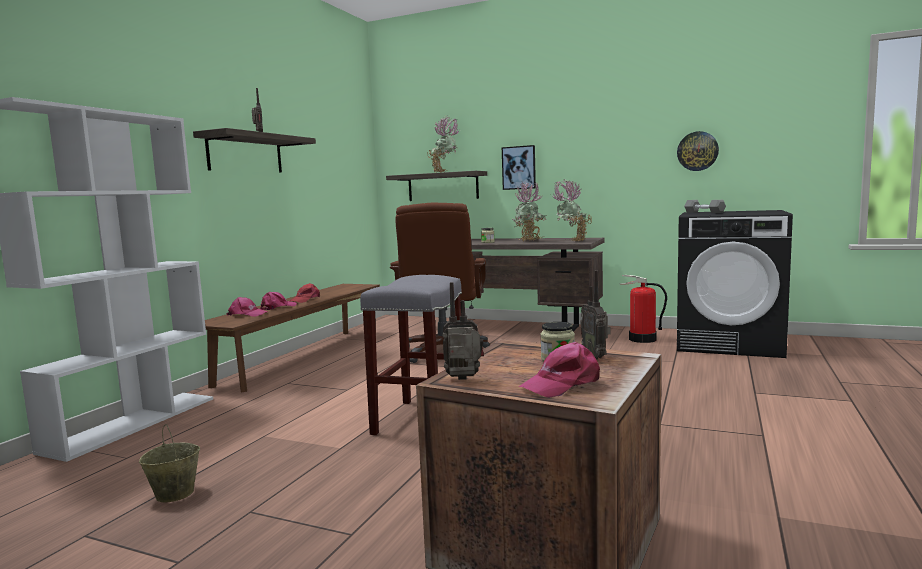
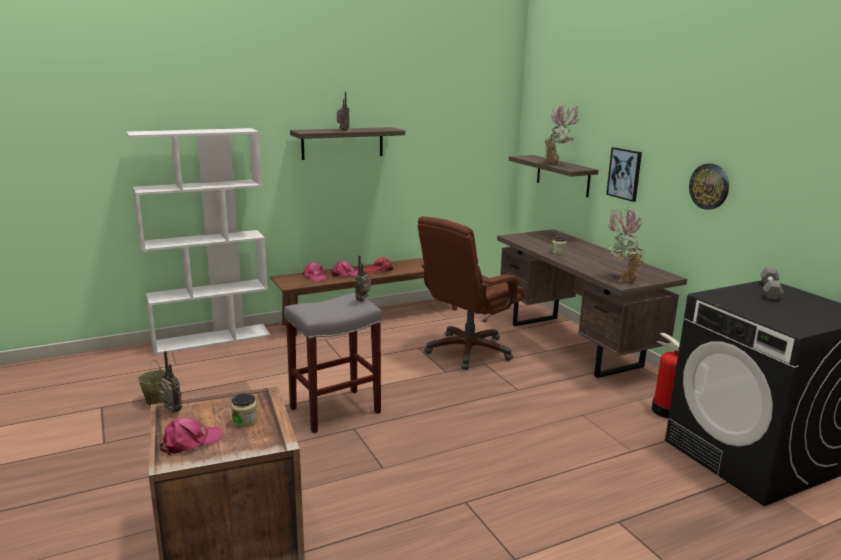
camera: 40 degrees right, 10 degrees up
potted plant [512,181,546,241] -> none
pink cap [518,342,600,398] -> pink cap turned 135 degrees clockwise [160,417,223,456]
radio [580,270,611,360] -> radio moved to [355,255,371,302]
wall clock [677,131,719,171] -> wall clock moved to [689,164,729,210]

